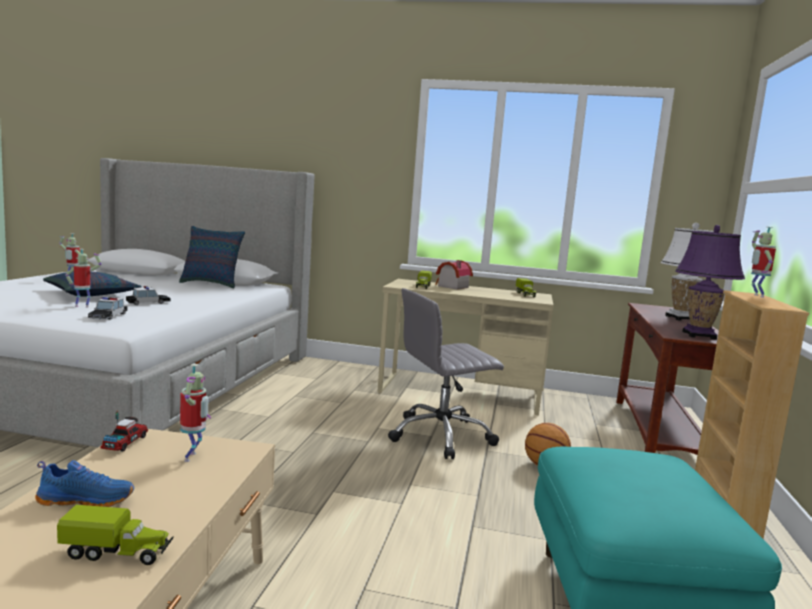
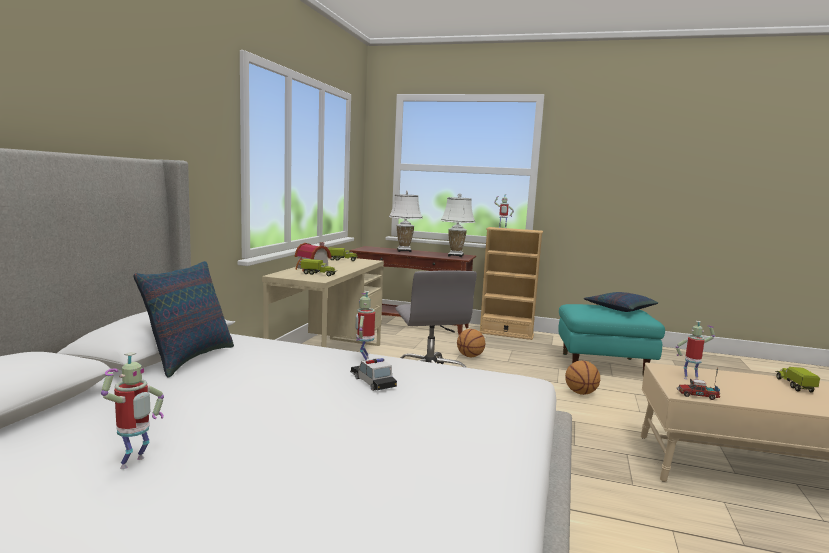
camera: 85 degrees left, 0 degrees up
blue shoe [35,460,134,507] -> none
blue pillow [43,272,142,297] -> blue pillow moved to [584,292,658,312]
toy robot [65,249,102,308] -> toy robot moved to [356,291,375,361]
toy car [88,297,127,319] -> none
purple table lamp [675,225,745,340] -> white table lamp [441,193,475,257]
none -> basketball [565,360,600,395]

